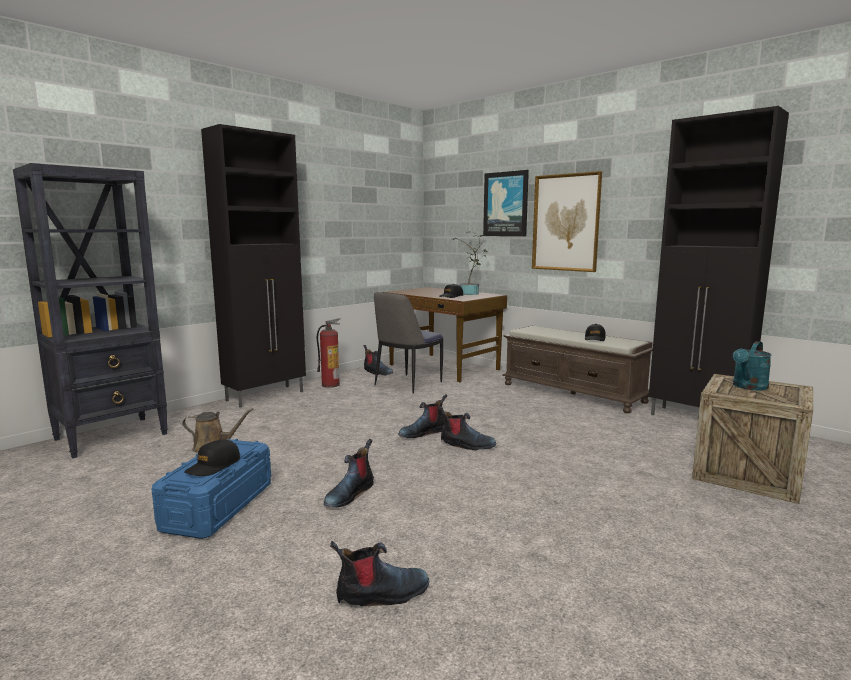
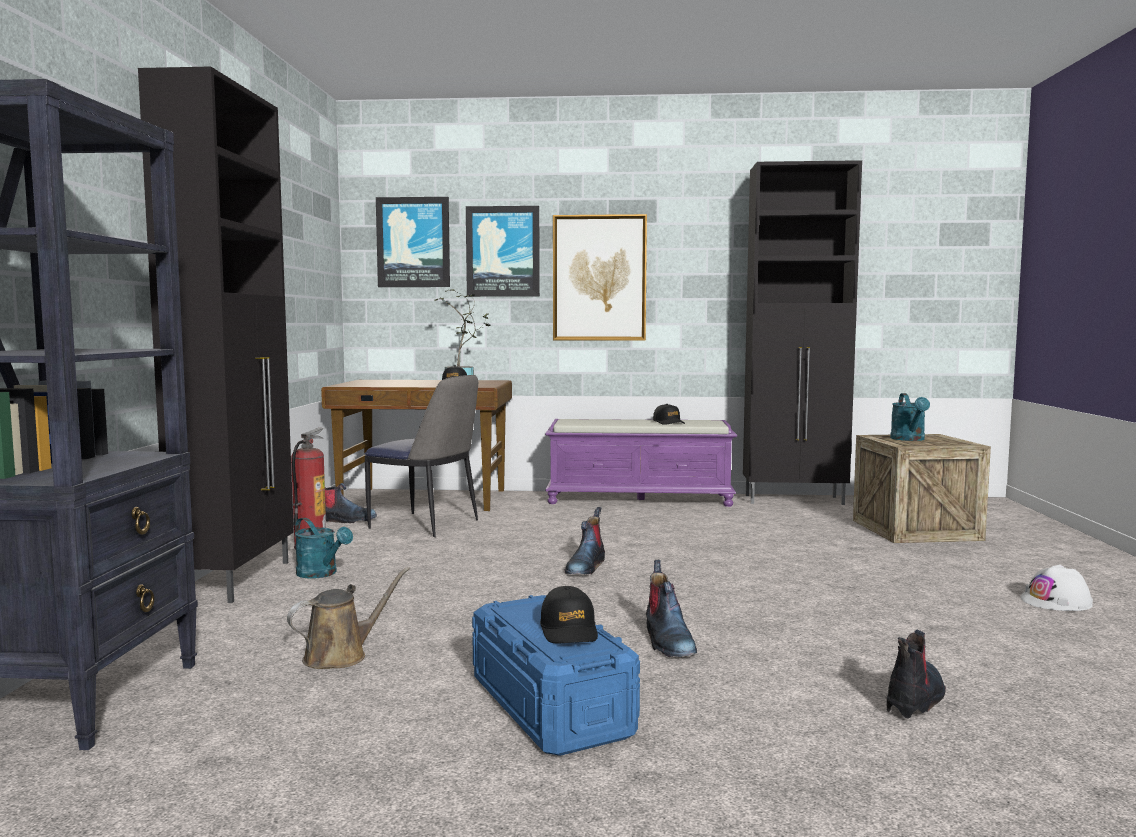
camera: 40 degrees left, 5 degrees down
chair [374,292,443,394] -> chair turned 60 degrees counterclockwise [364,375,478,537]
boot [439,405,496,451] -> none
brown bench [502,325,653,414] -> purple bench [545,419,737,507]
none -> turquoise watering can [295,517,353,578]
none -> picture [376,197,450,287]
none -> white hard hat [1020,564,1093,611]

